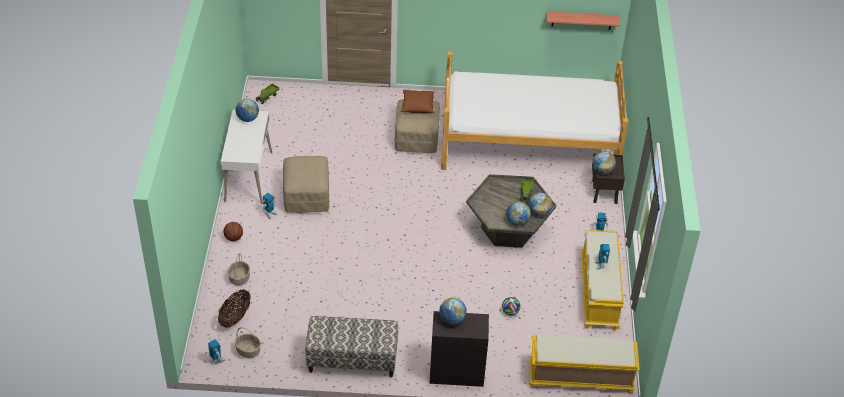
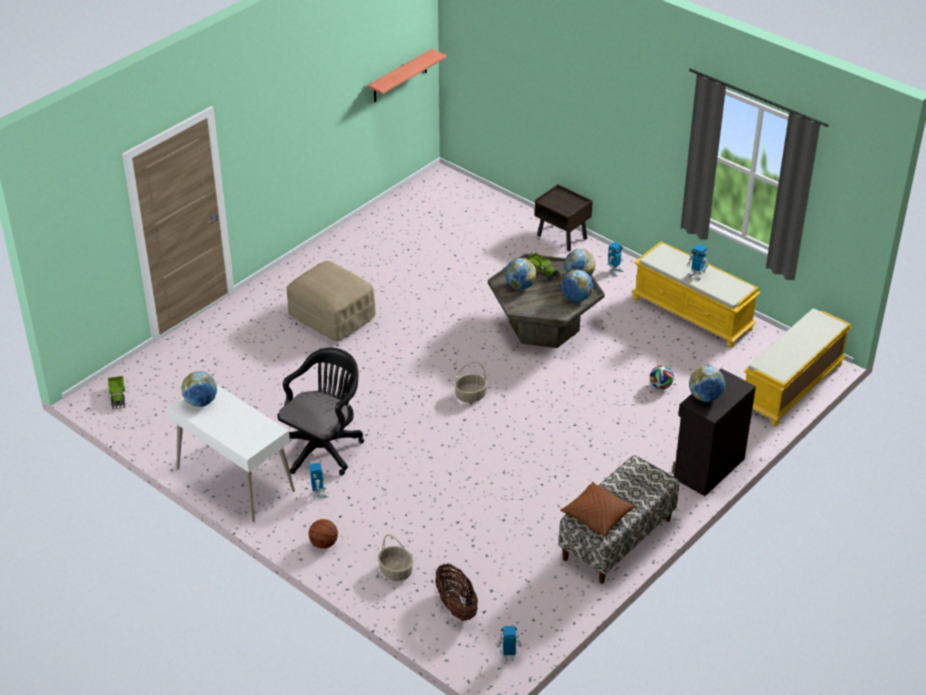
camera: 50 degrees left, 5 degrees down
basket [235,327,261,358] -> basket moved to [454,362,487,403]
beige ottoman [283,156,329,213] -> black office chair [277,348,364,476]
brown pillow [401,90,435,113] -> brown pillow moved to [560,482,635,537]
bed [441,52,628,170] -> none
globe [592,151,616,174] -> globe moved to [505,258,536,290]

